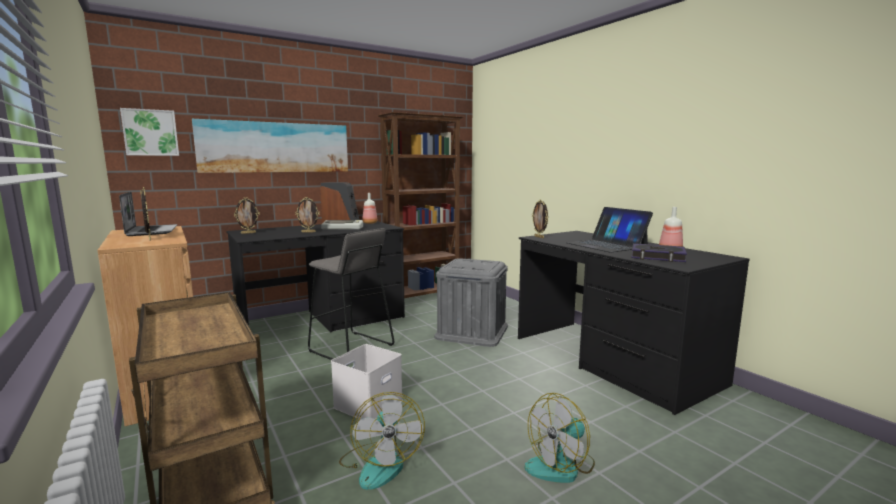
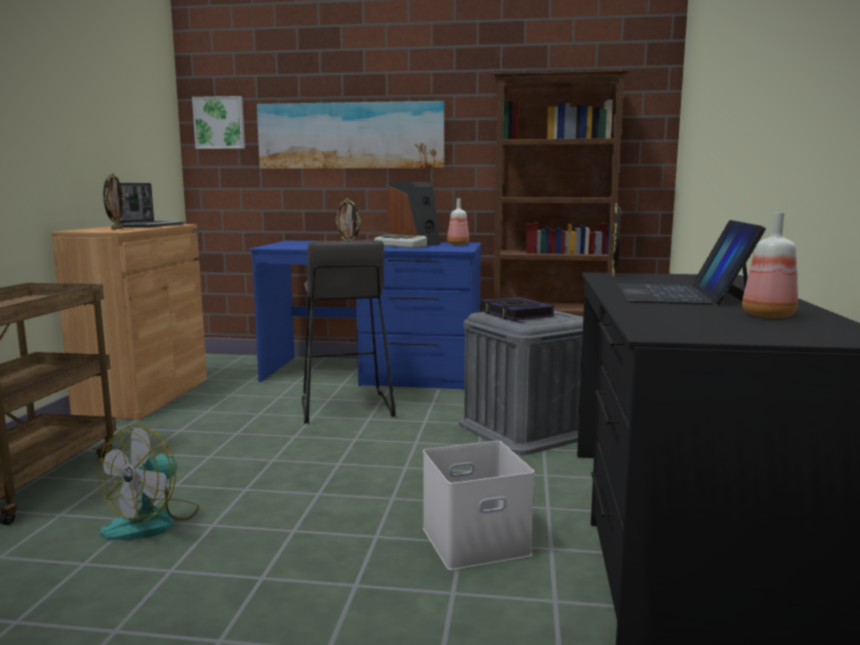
camera: 40 degrees right, 0 degrees up
black desk [226,221,405,332] -> blue desk [249,241,481,389]
picture frame [234,197,260,234] -> none
white storage box [331,344,403,420] -> white storage box moved to [423,441,534,570]
fan [525,393,595,483] -> none
book [631,243,687,262] -> book moved to [481,297,554,321]

